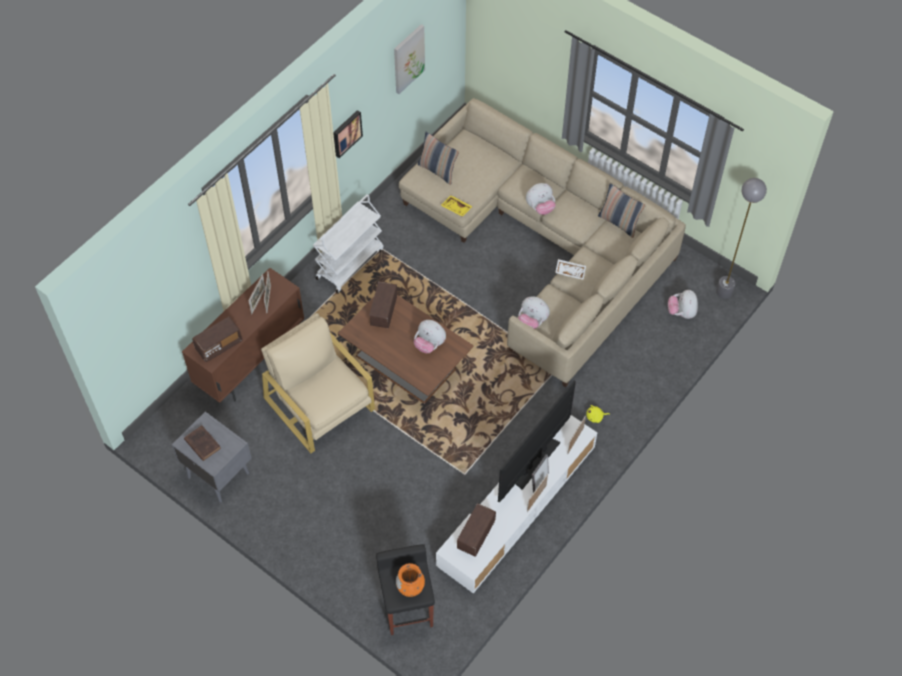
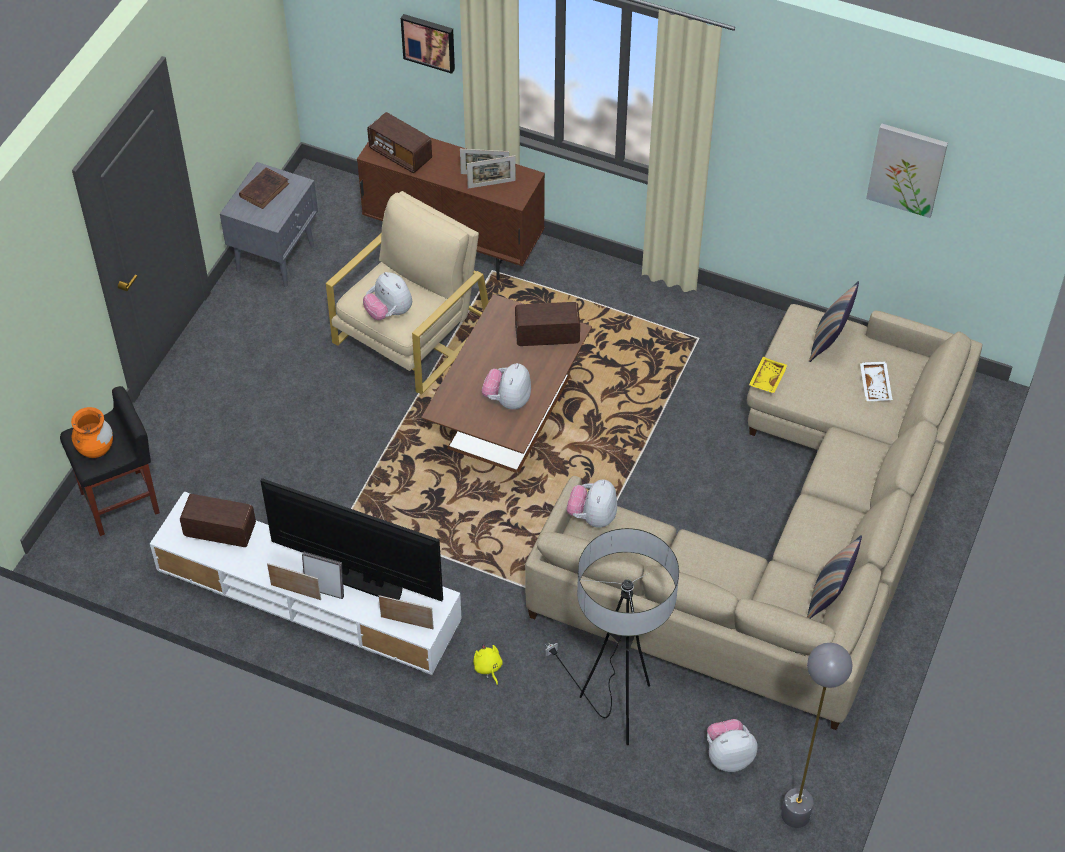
camera: 75 degrees right, 5 degrees down
white cart [313,194,384,294] -> none
picture [333,110,363,158] -> picture moved to [401,14,455,74]
plush toy [526,183,556,215] -> plush toy moved to [363,272,412,320]
white tray [555,259,586,280] -> white tray moved to [860,361,893,401]
none -> floor lamp [545,528,679,745]

